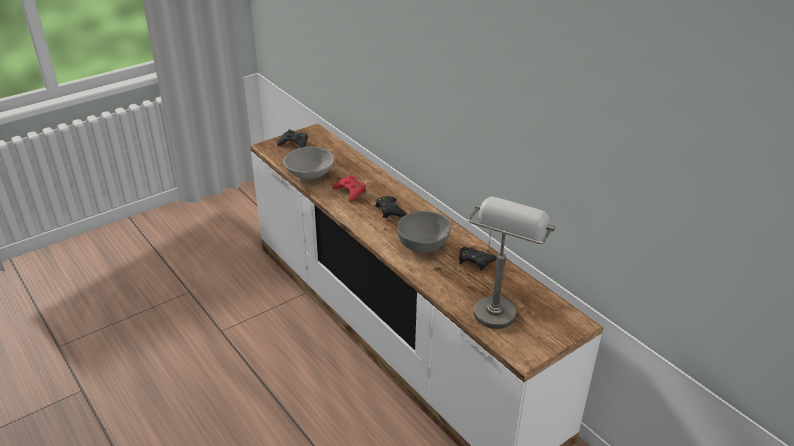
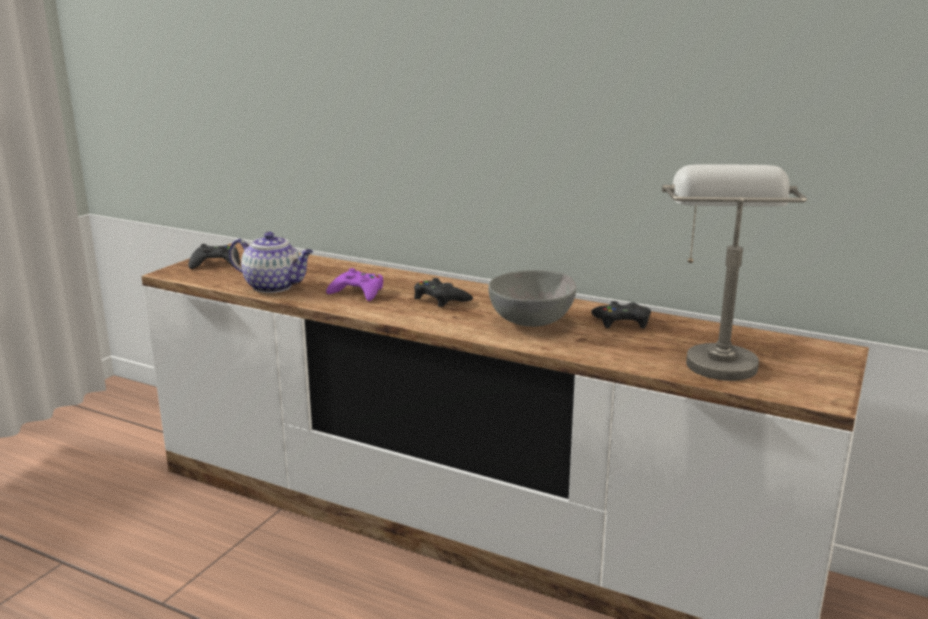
camera: 25 degrees left, 15 degrees down
grey bowl [284,146,334,180] -> teapot [229,232,313,293]
red game controller [333,175,366,202] -> purple game controller [326,268,383,301]

